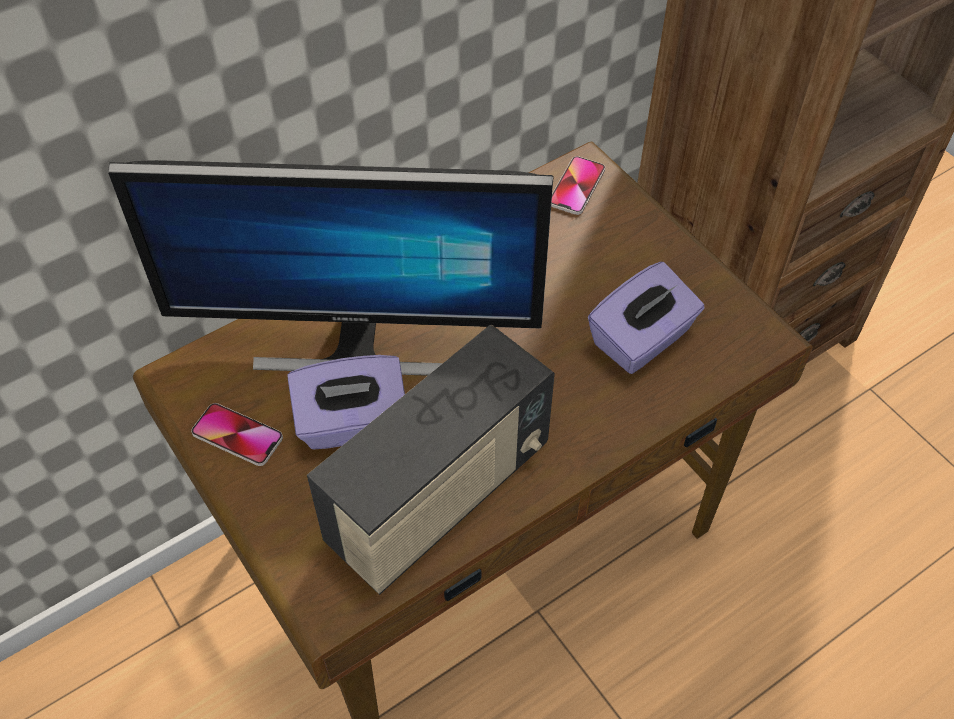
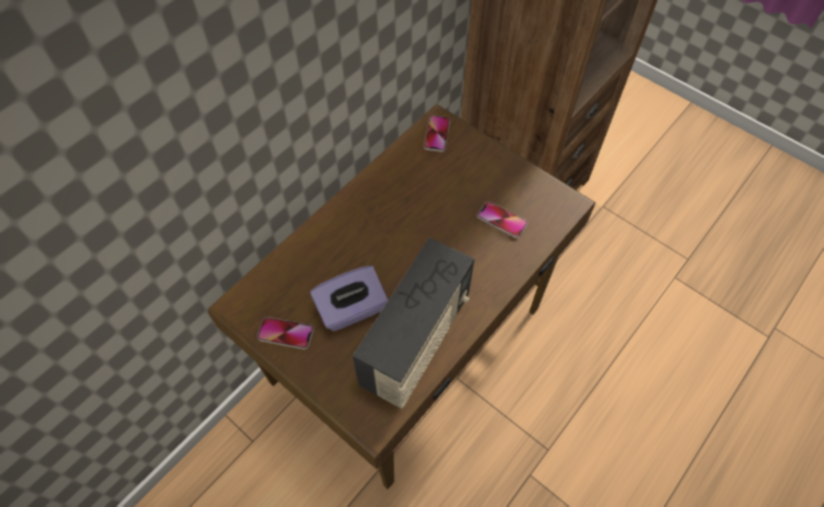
camera: 15 degrees left, 5 degrees up
monitor [108,160,553,376] -> none
purple tissue box [588,262,705,374] -> phone [477,201,528,238]

